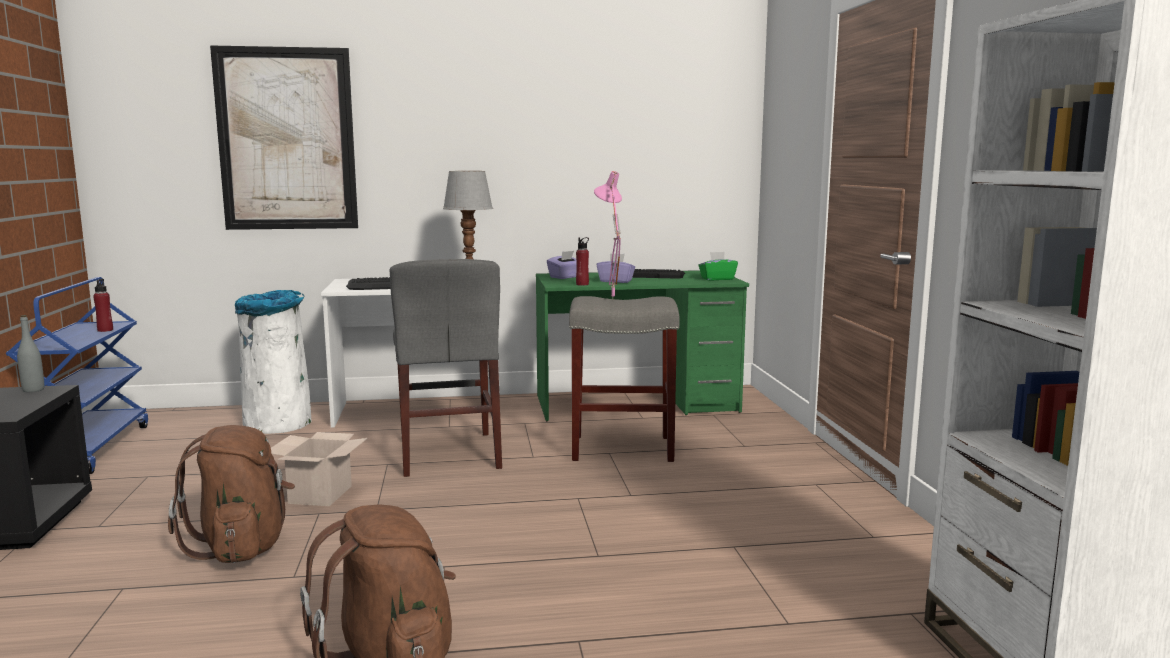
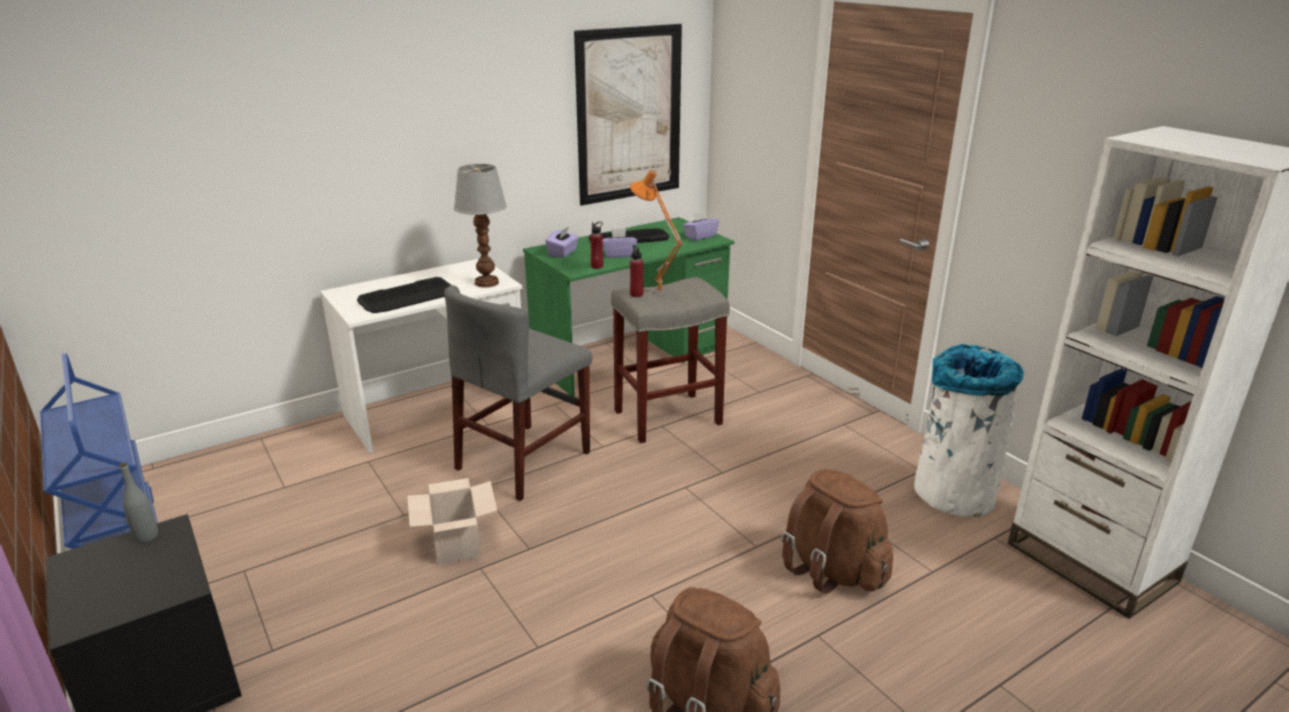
camera: 25 degrees left, 15 degrees up
red bottle [93,279,113,332] -> red bottle moved to [630,245,644,297]
brown backpack [168,425,295,563] -> brown backpack moved to [782,469,893,594]
picture [210,45,358,230] -> picture moved to [574,24,682,206]
white trash can [235,290,312,434] -> white trash can moved to [914,344,1024,517]
grey chair [390,259,502,477] -> grey chair turned 75 degrees clockwise [444,285,592,501]
pink table lamp [594,171,622,300] -> orange table lamp [630,170,683,294]
green tissue box [698,252,738,280] -> purple tissue box [683,210,719,241]

